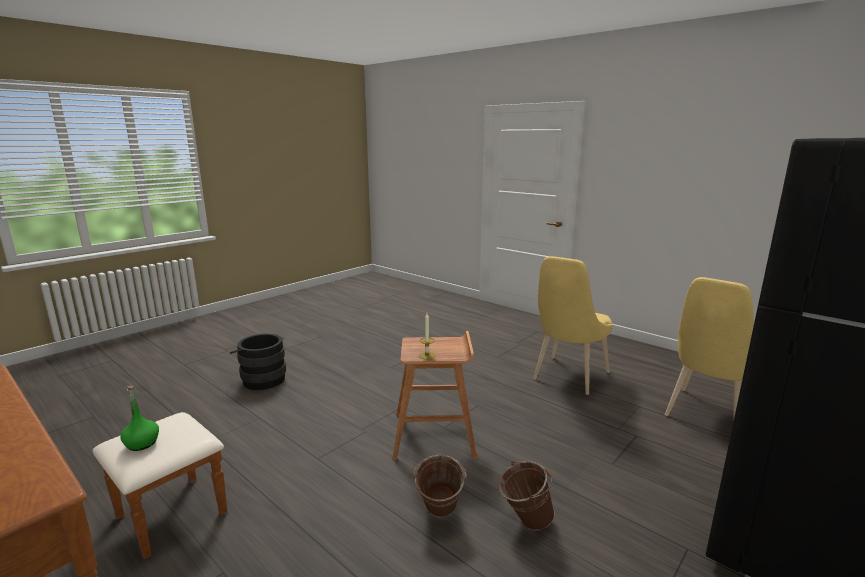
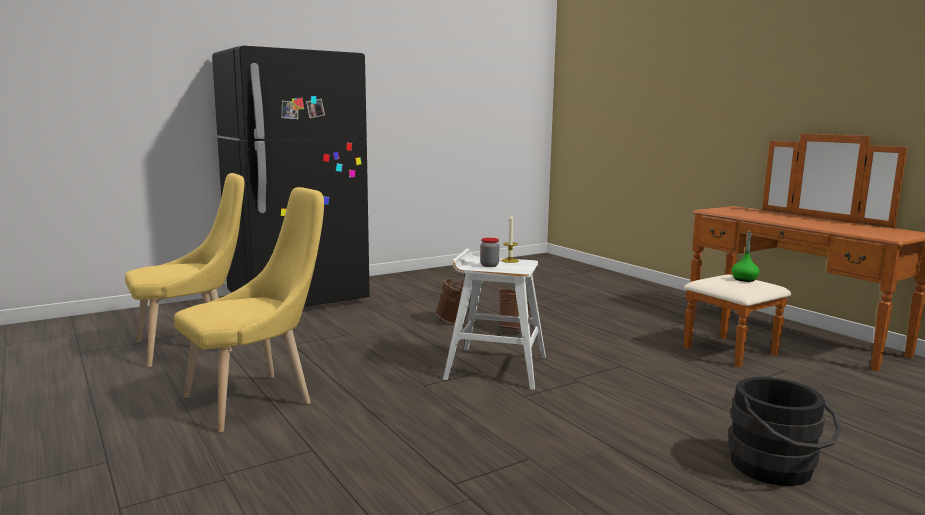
camera: 165 degrees left, 5 degrees down
brown stool [392,331,477,460] -> white stool [443,249,546,390]
none -> jar [480,238,499,267]

